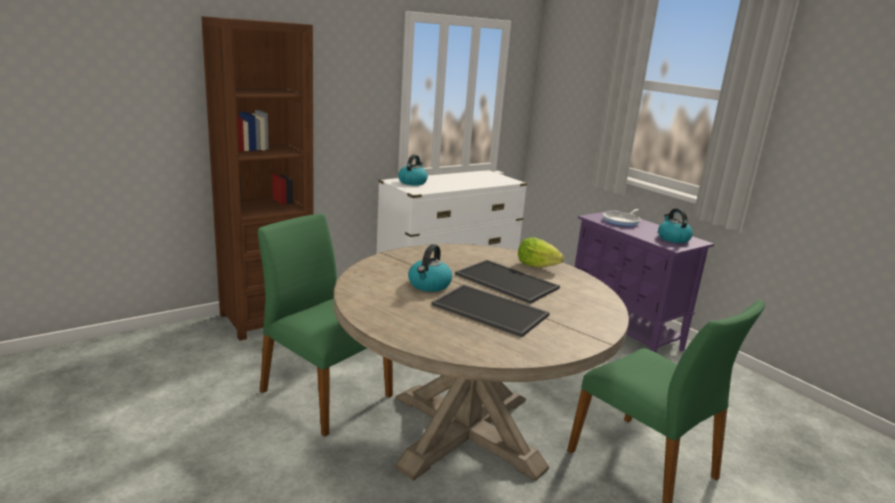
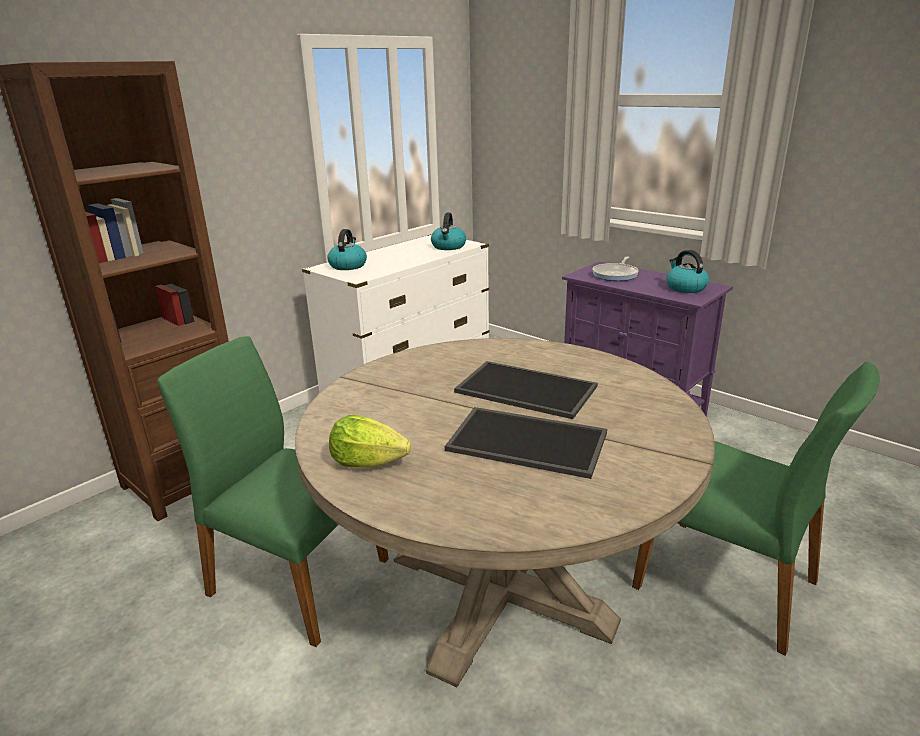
camera: 10 degrees left, 5 degrees up
kettle [408,244,452,292] -> kettle moved to [431,213,466,250]
lettuce [518,237,564,267] -> lettuce moved to [329,415,411,468]

